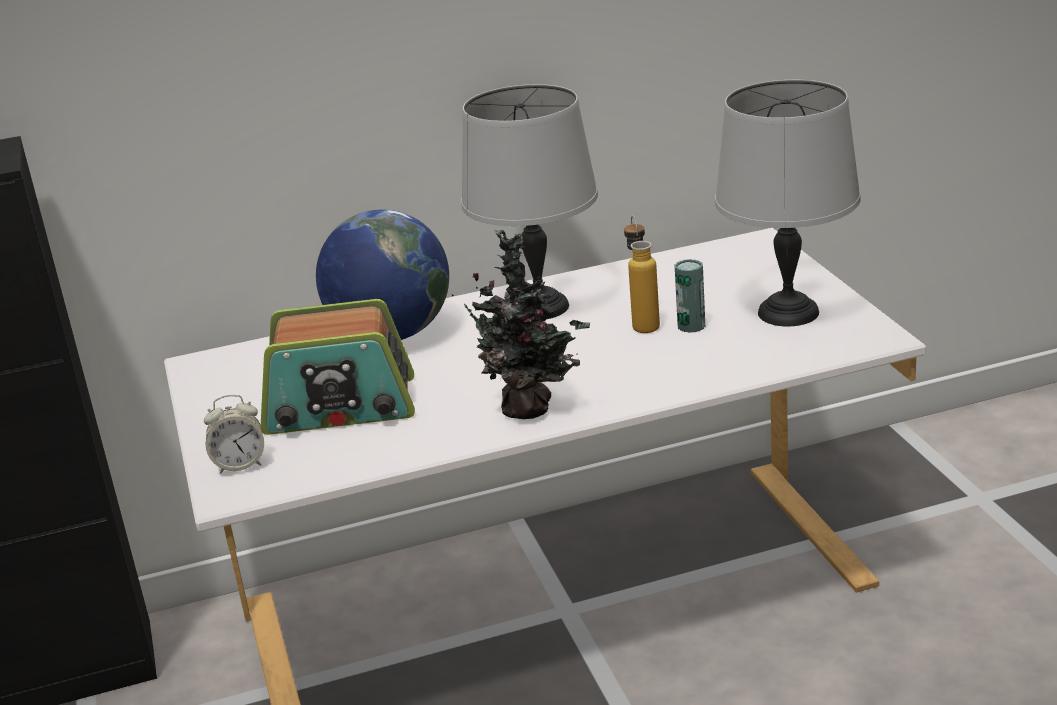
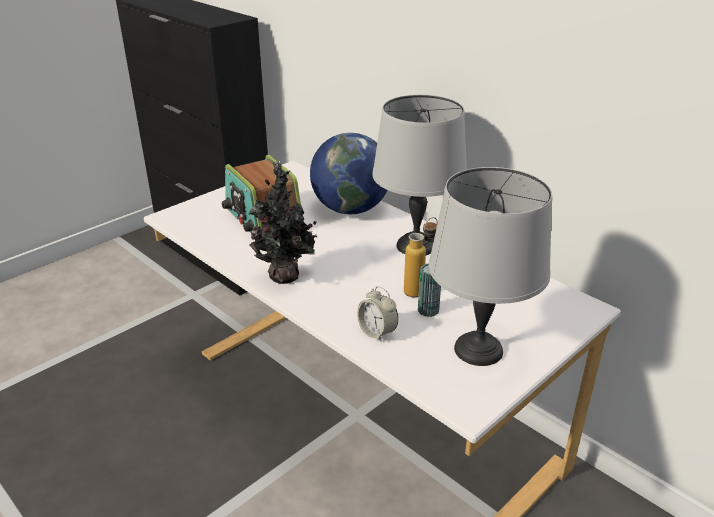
camera: 60 degrees right, 5 degrees up
alarm clock [204,395,264,474] -> alarm clock moved to [357,286,398,342]

